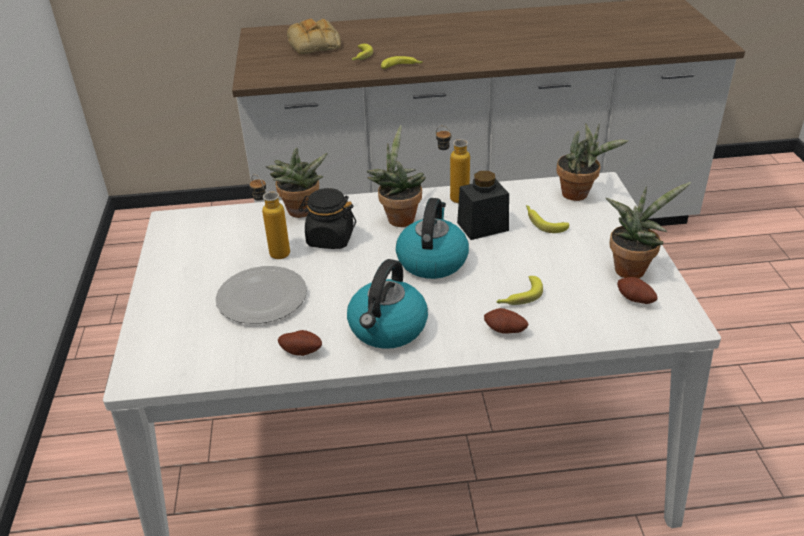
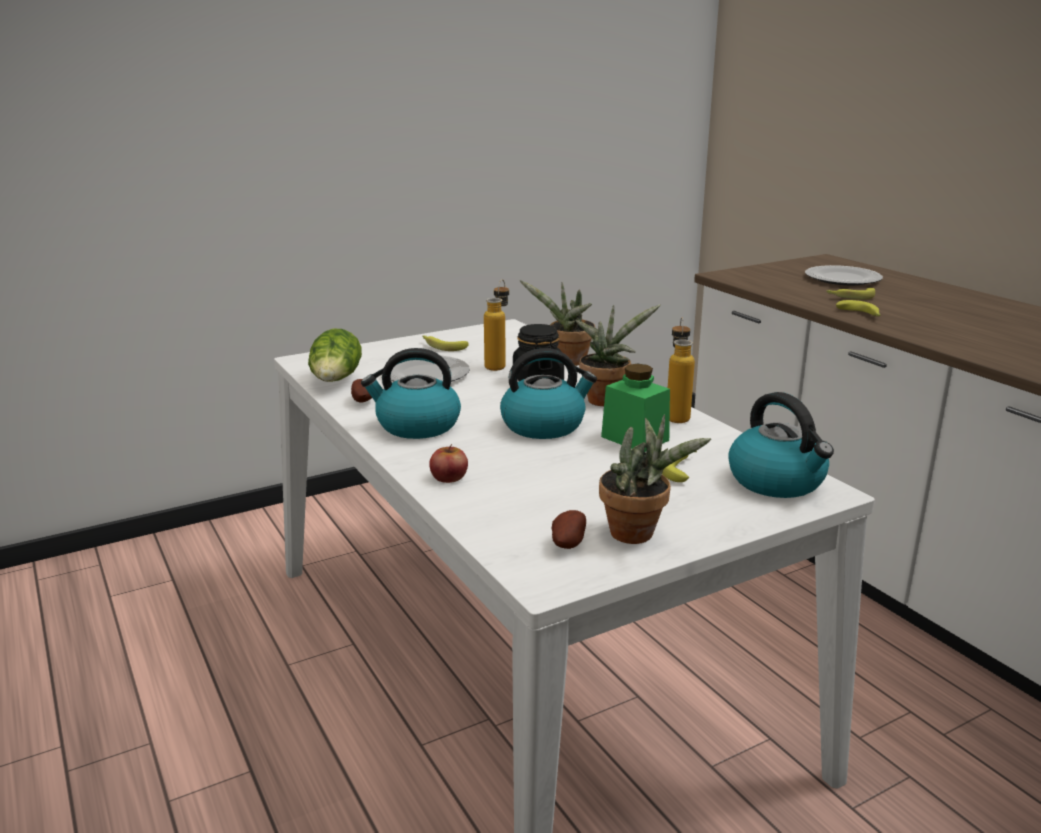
camera: 65 degrees right, 15 degrees down
bread [287,19,341,54] -> plate [805,265,883,285]
black jar [457,171,509,240] -> green jar [601,364,670,452]
potato [484,308,528,334] -> apple [429,444,468,483]
banana [497,276,543,305] -> banana moved to [422,336,469,351]
potted plant [557,123,629,201] -> kettle [728,392,834,498]
none -> lettuce [308,329,362,382]

